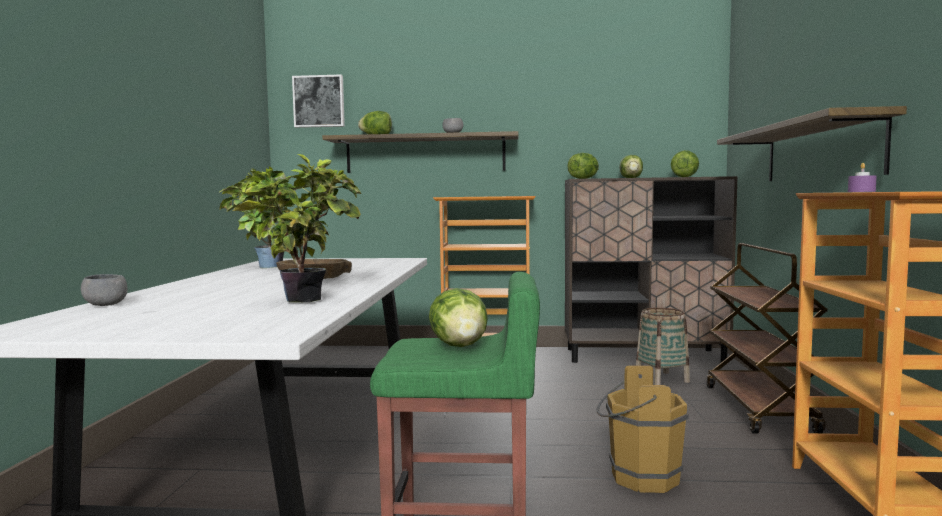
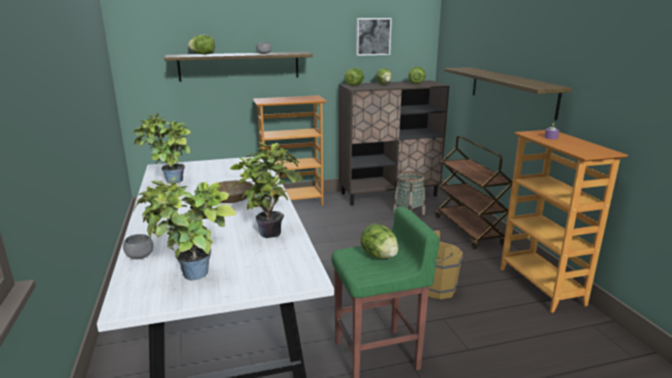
camera: 20 degrees left, 15 degrees up
picture [292,74,345,128] -> picture moved to [356,18,392,56]
none -> potted plant [134,177,237,281]

